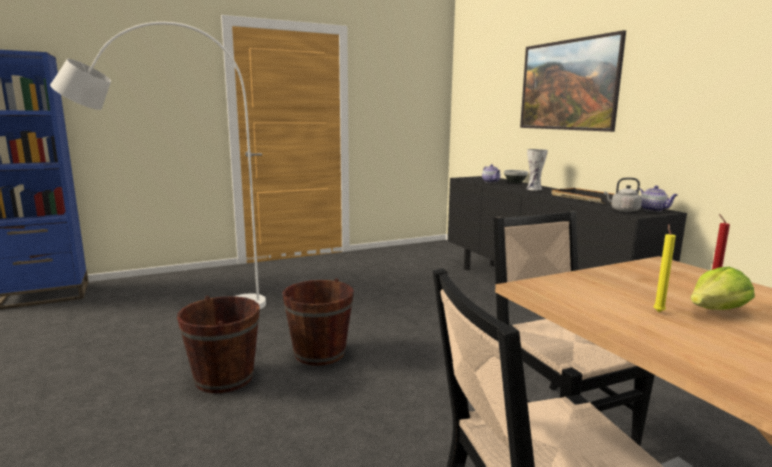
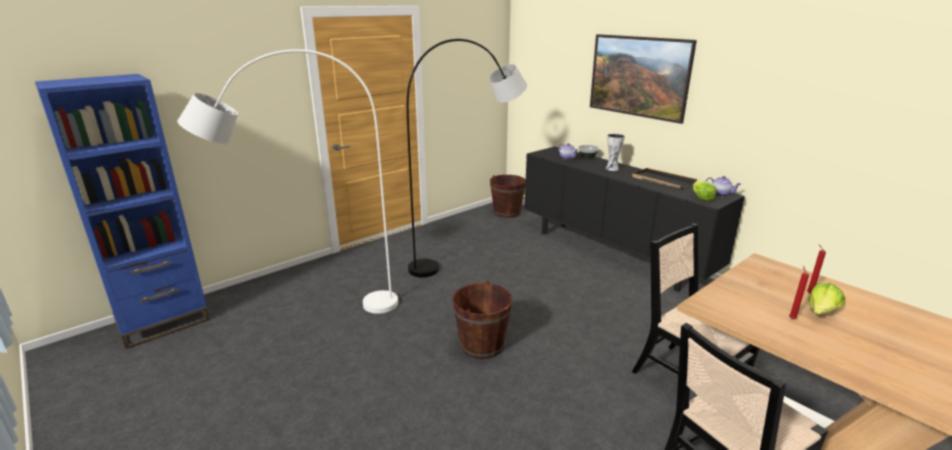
camera: 15 degrees left, 10 degrees up
brown bucket [177,295,260,393] -> brown bucket moved to [490,175,526,218]
grey kettle [604,178,642,212] -> lettuce [693,181,716,201]
yellow candle [654,224,676,312] -> red candle [789,266,809,319]
none -> grey floor lamp [407,39,527,278]

